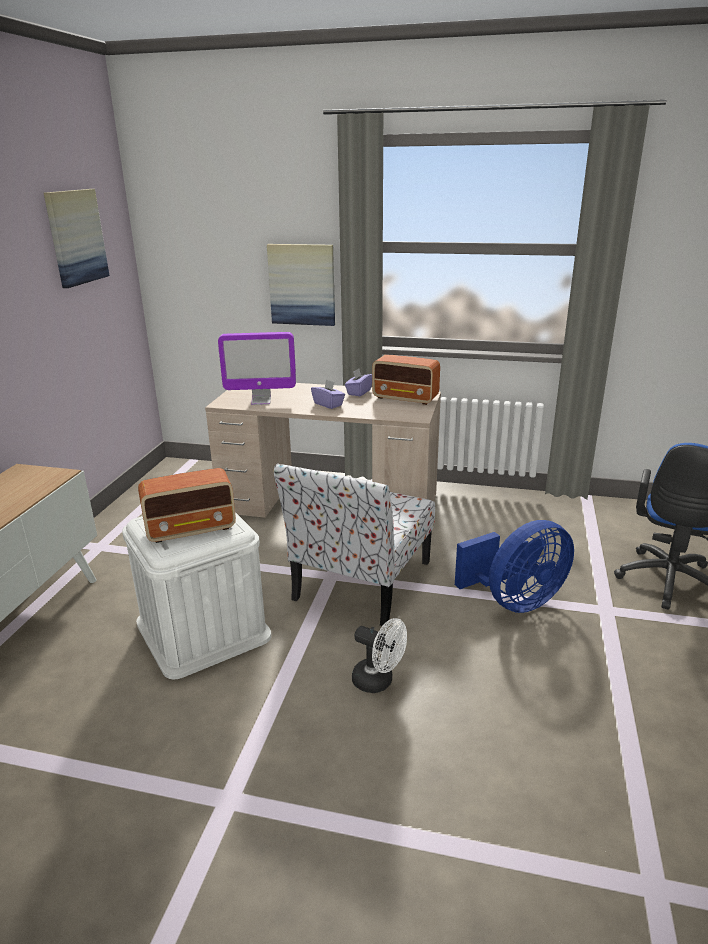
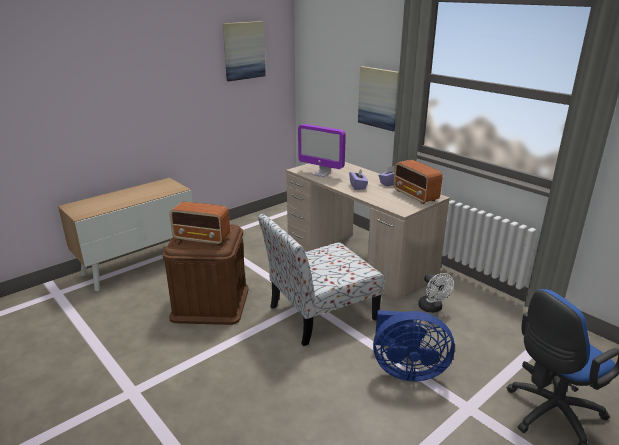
camera: 35 degrees right, 0 degrees up
white storage box [122,512,271,680] -> brown storage box [162,224,249,325]
white fan [352,618,407,693] -> white fan moved to [418,273,454,313]

